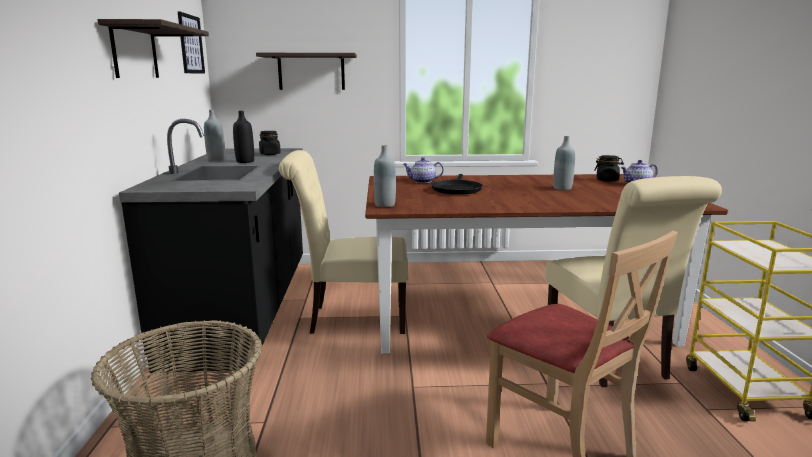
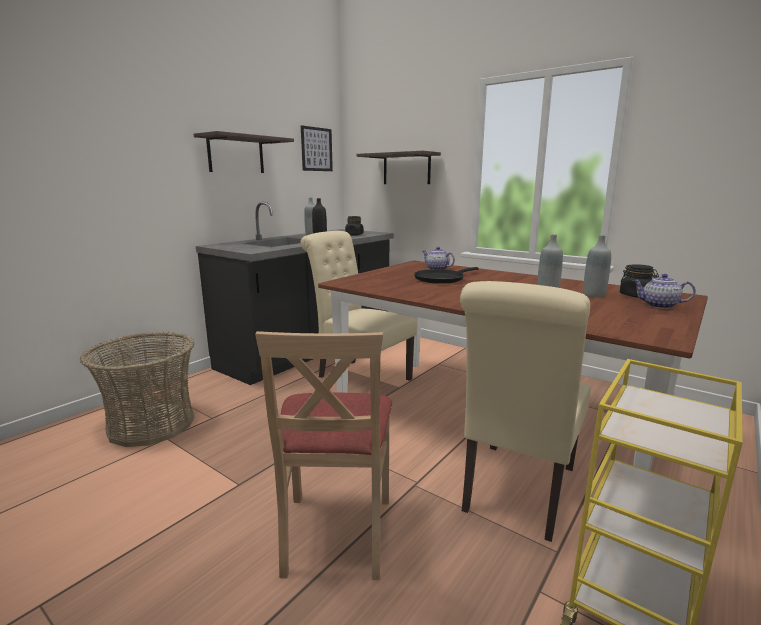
camera: 40 degrees right, 0 degrees up
grey bottle [374,145,396,207] -> grey bottle moved to [583,235,611,298]

